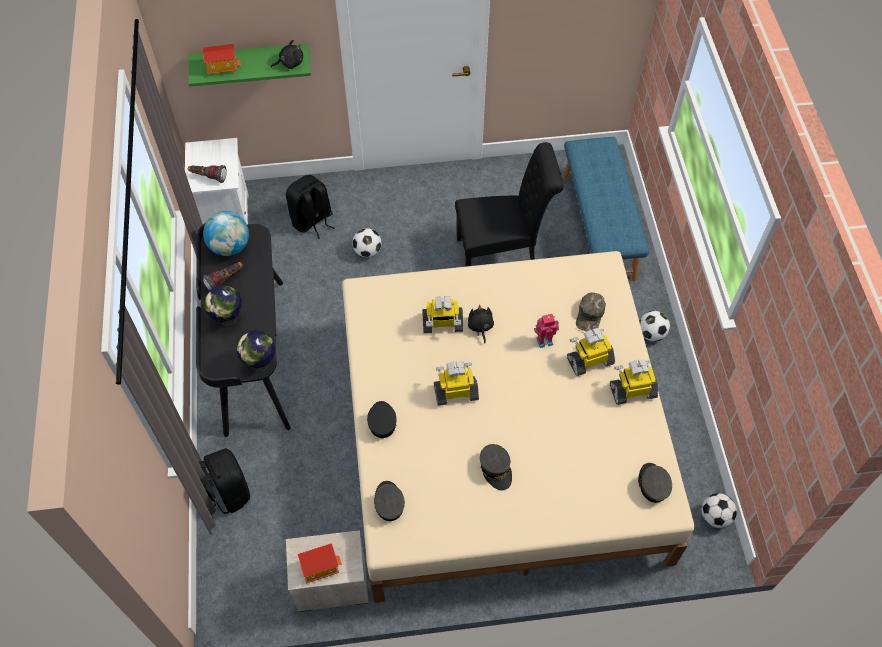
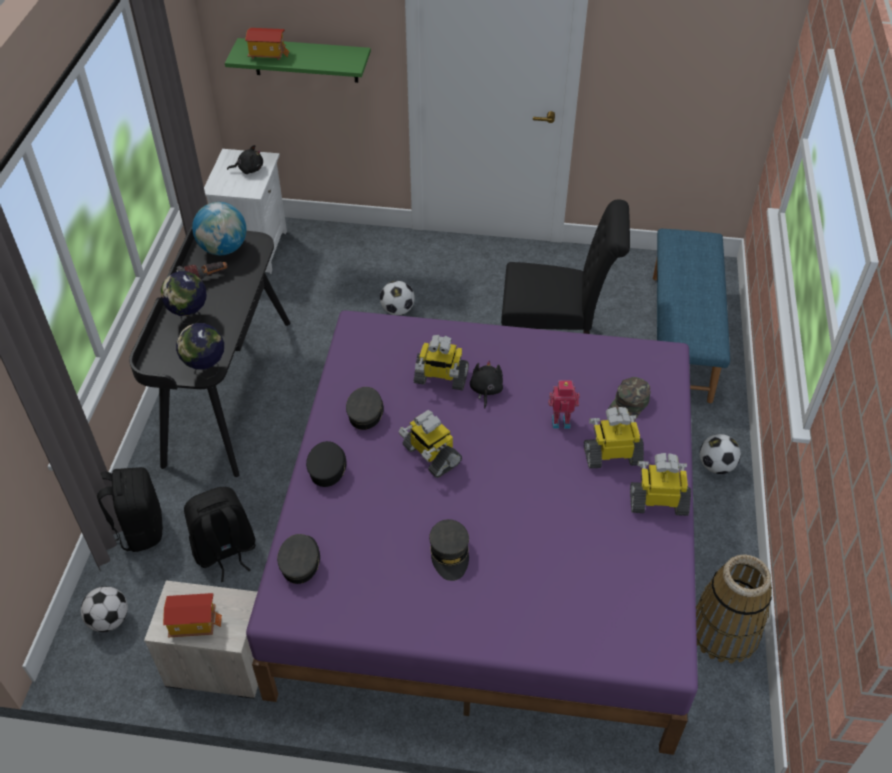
camera: 15 degrees right, 10 degrees down
flashlight [188,165,227,183] -> none
black plush toy [271,40,303,69] -> black plush toy moved to [227,145,263,174]
black backpack [286,175,334,239] -> black backpack moved to [184,487,256,582]
beige bed [342,251,695,603] -> purple bed [246,310,698,755]
toy robot [434,361,479,406] -> toy robot turned 135 degrees counterclockwise [398,410,462,478]
grey cap [638,463,672,503] -> grey cap moved to [346,387,384,430]
football [701,493,737,528] -> football moved to [81,586,128,632]
none -> basket [696,554,772,663]

